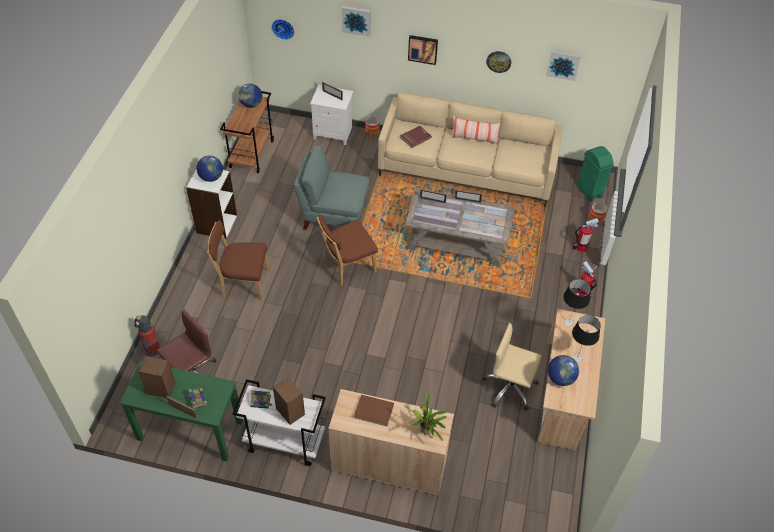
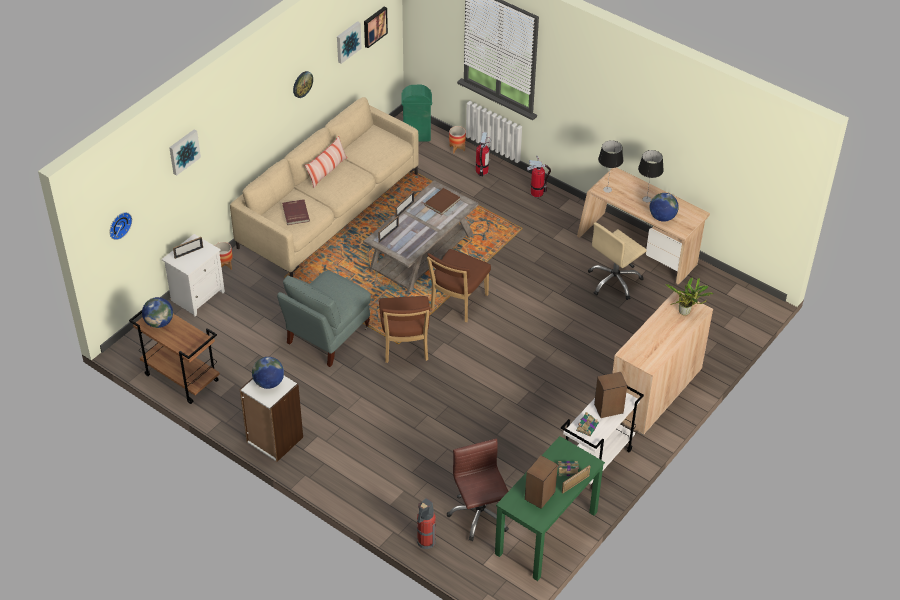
camera: 65 degrees left, 5 degrees down
brown chair [207,220,269,301] -> brown chair moved to [427,249,491,322]
brown book [354,395,394,426] -> brown book moved to [424,188,460,215]
picture [408,35,438,65] -> picture moved to [364,7,388,48]

